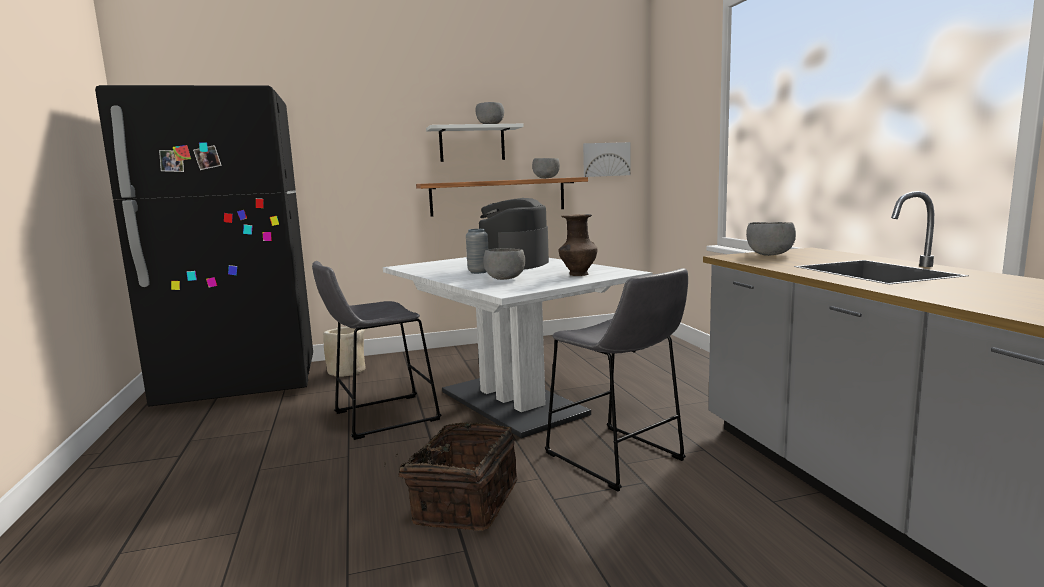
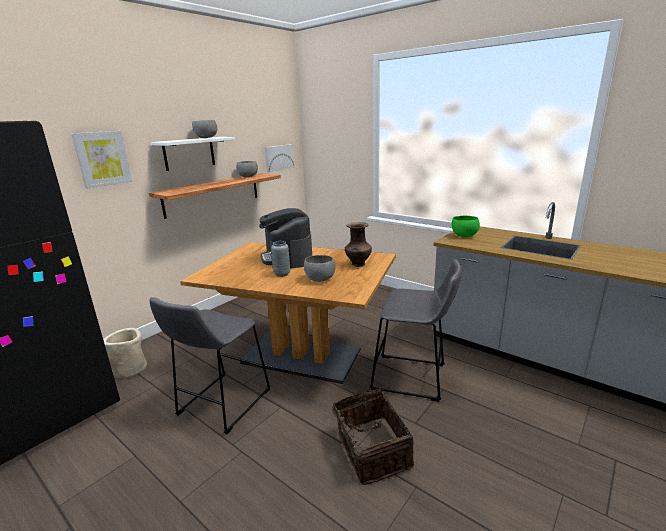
camera: 35 degrees left, 10 degrees up
white dining table [383,257,653,438] -> brown dining table [180,242,396,384]
grey bowl [746,222,796,256] -> green bowl [452,215,480,237]
none -> picture [71,131,132,188]

